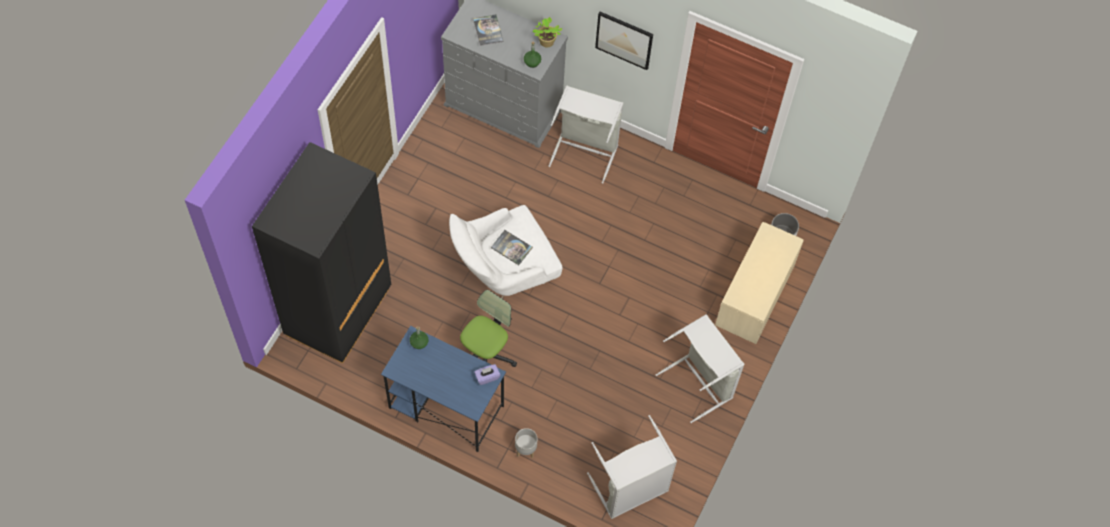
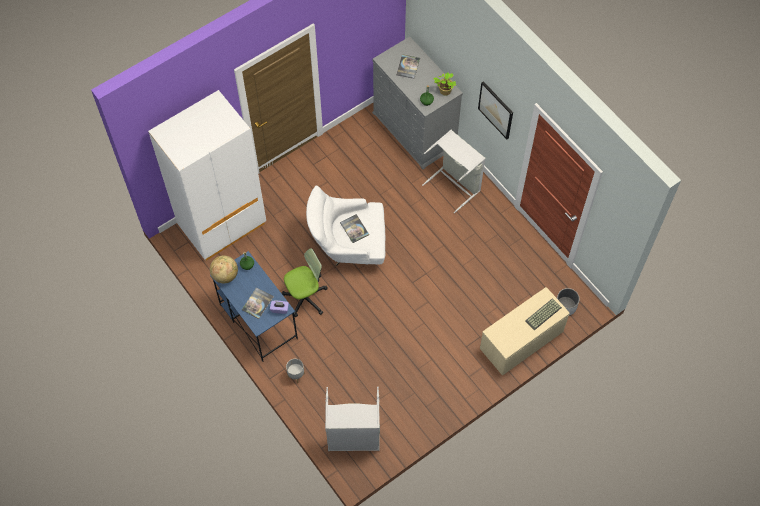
camera: 30 degrees right, 0 degrees up
black wardrobe [252,142,391,363] -> white wardrobe [148,90,266,261]
grey laundry basket [656,314,745,423] -> none
none -> globe [210,255,238,283]
none -> book [242,287,273,319]
none -> keyboard [525,298,562,330]

